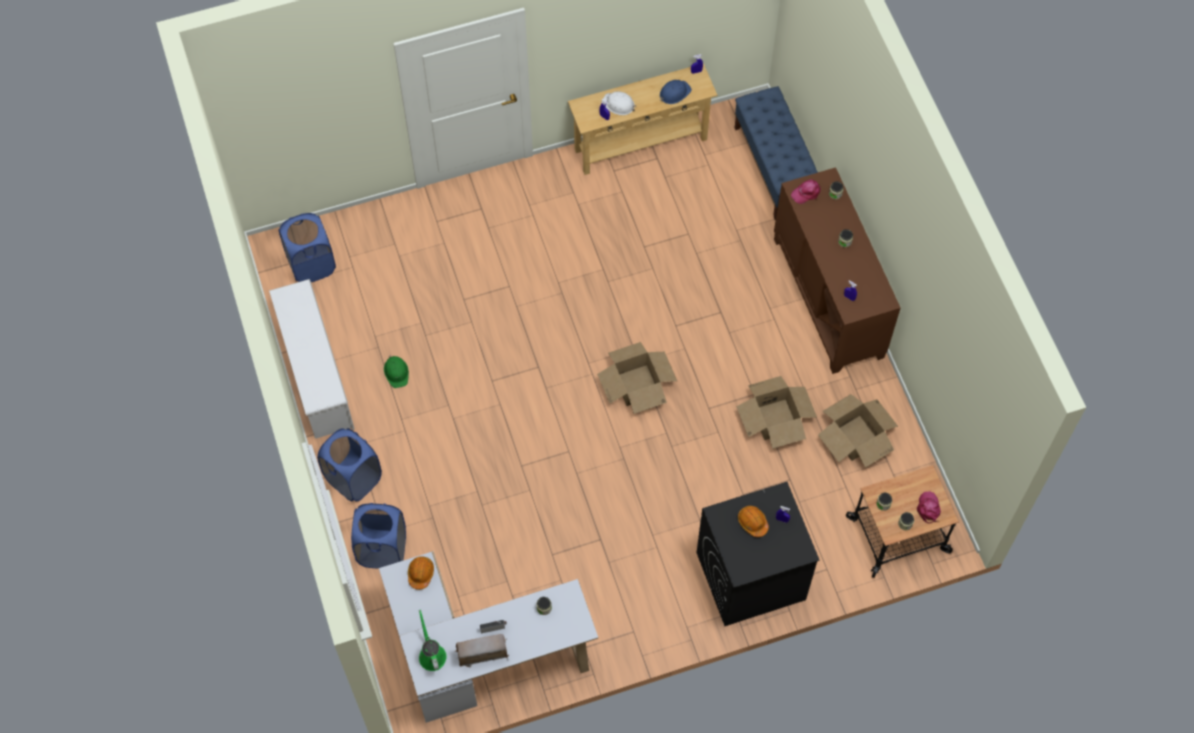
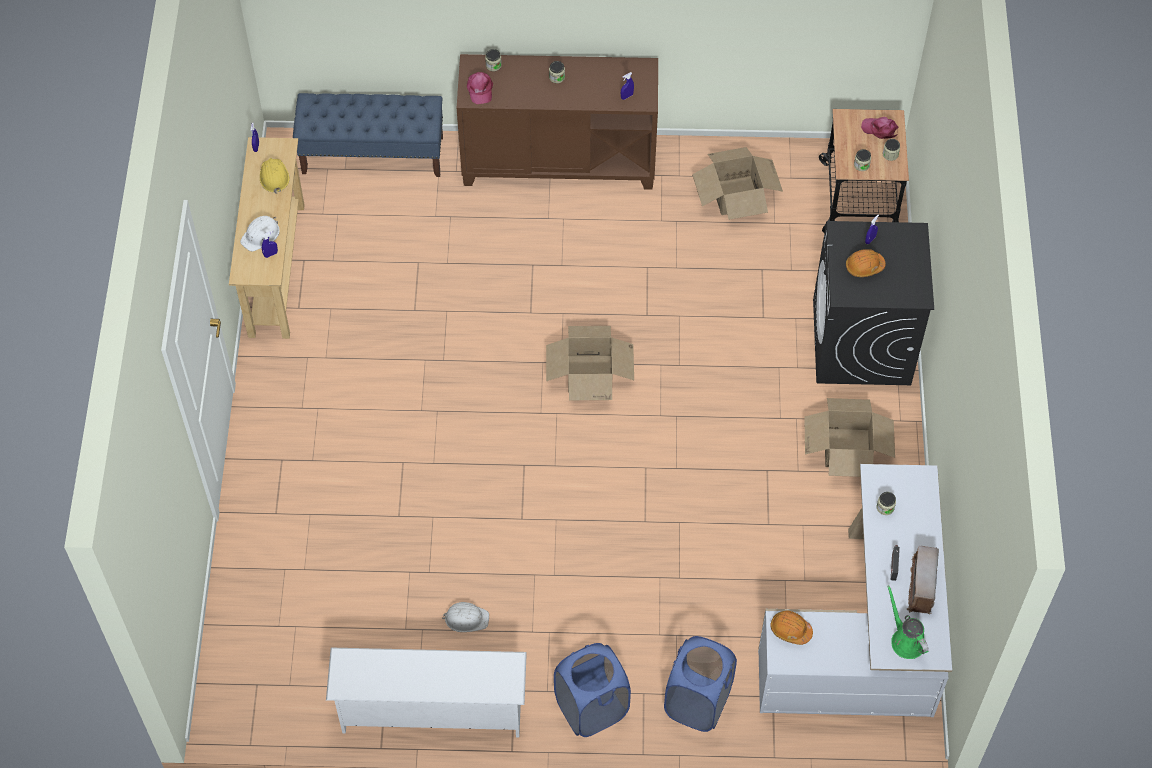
camera: 70 degrees left, 5 degrees down
blue laundry basket [279,213,336,282] -> none
green hard hat [384,355,409,388] -> white hard hat [442,602,489,632]
green watering can [419,610,447,671] -> green watering can turned 60 degrees clockwise [887,585,929,659]
blue hard hat [660,80,692,104] -> yellow hard hat [260,158,290,194]
cardboard box [736,376,817,449] -> cardboard box moved to [804,398,895,477]

